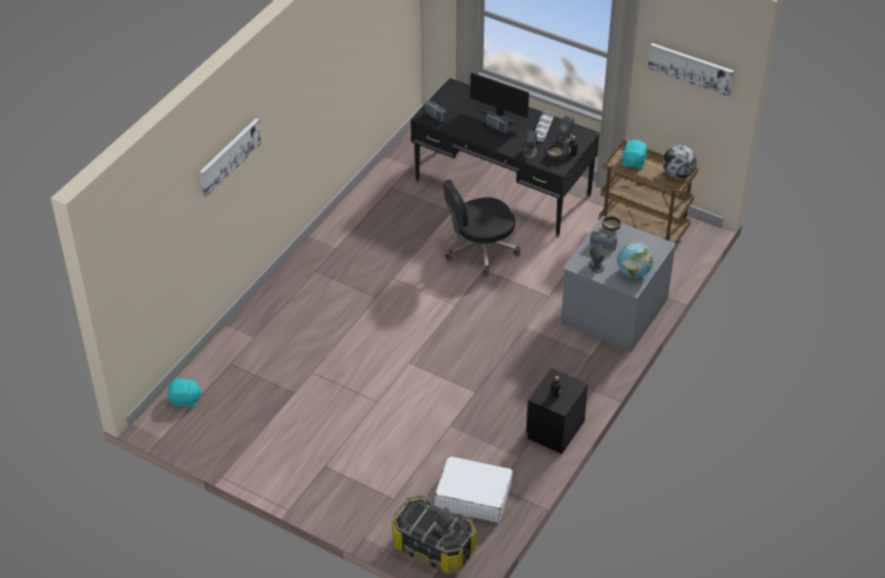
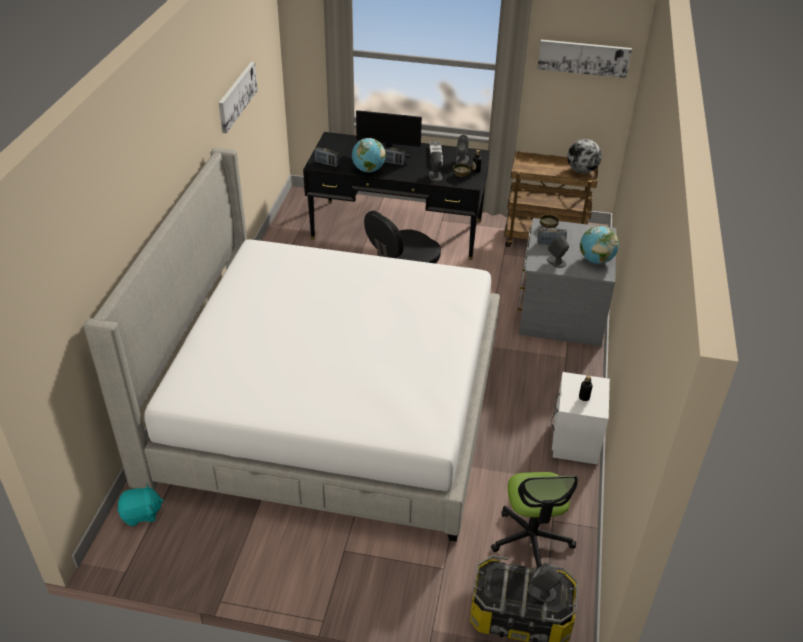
camera: 20 degrees left, 5 degrees down
picture [200,118,262,197] -> picture moved to [219,62,258,133]
white suitcase [434,456,513,523] -> office chair [491,472,578,568]
black nightstand [526,368,588,454] -> white nightstand [551,372,610,465]
turquoise plush toy [622,140,648,169] -> none
none -> bed [83,148,500,542]
none -> globe [352,138,386,172]

